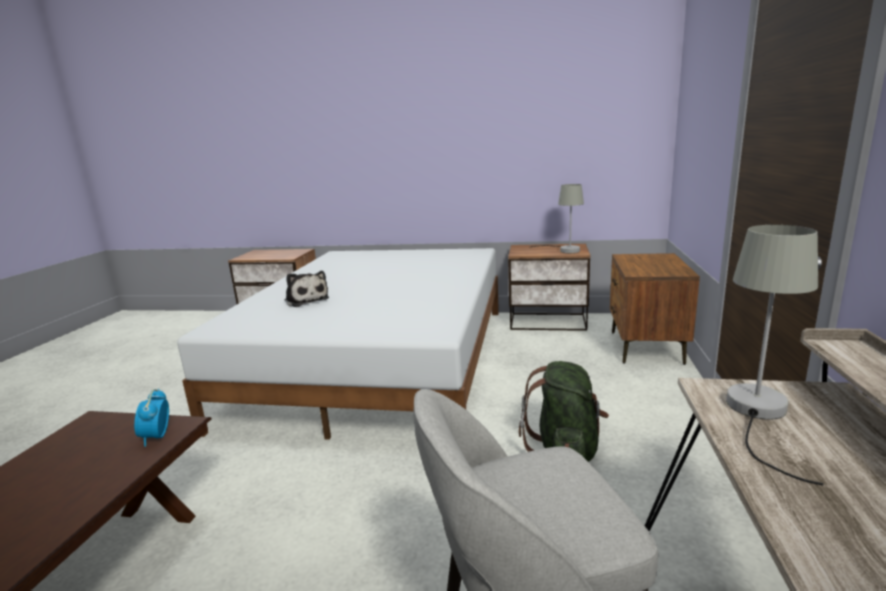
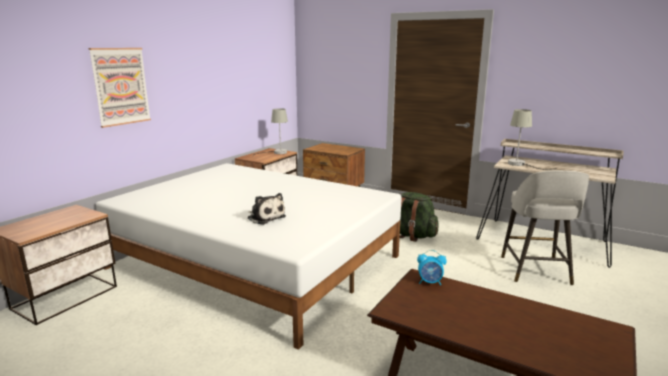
camera: 70 degrees left, 0 degrees up
plush toy [285,271,329,307] -> plush toy turned 60 degrees clockwise [248,193,286,225]
none -> picture [88,48,151,128]

